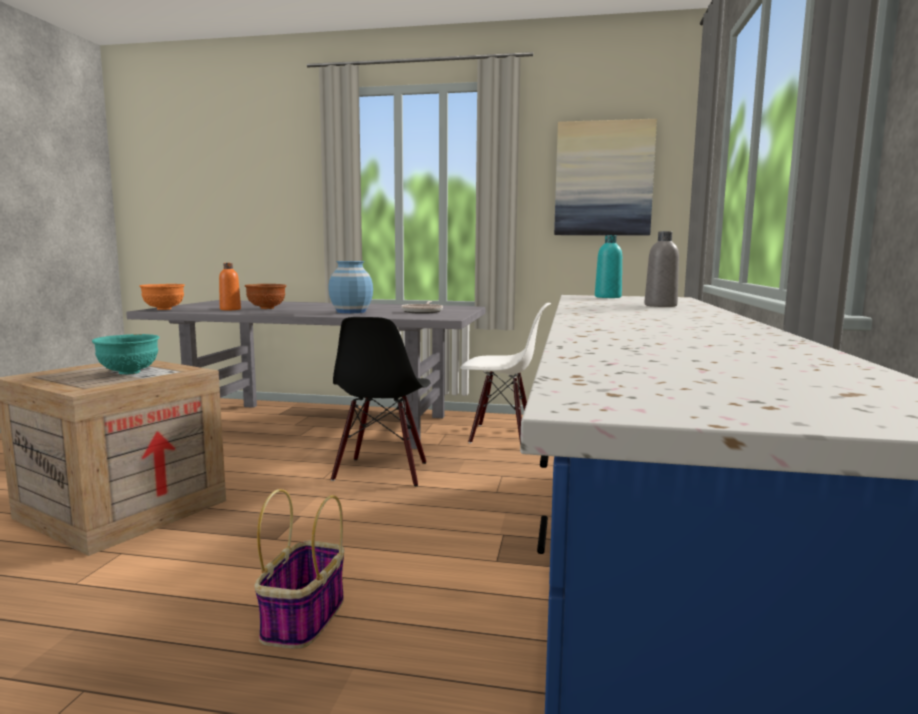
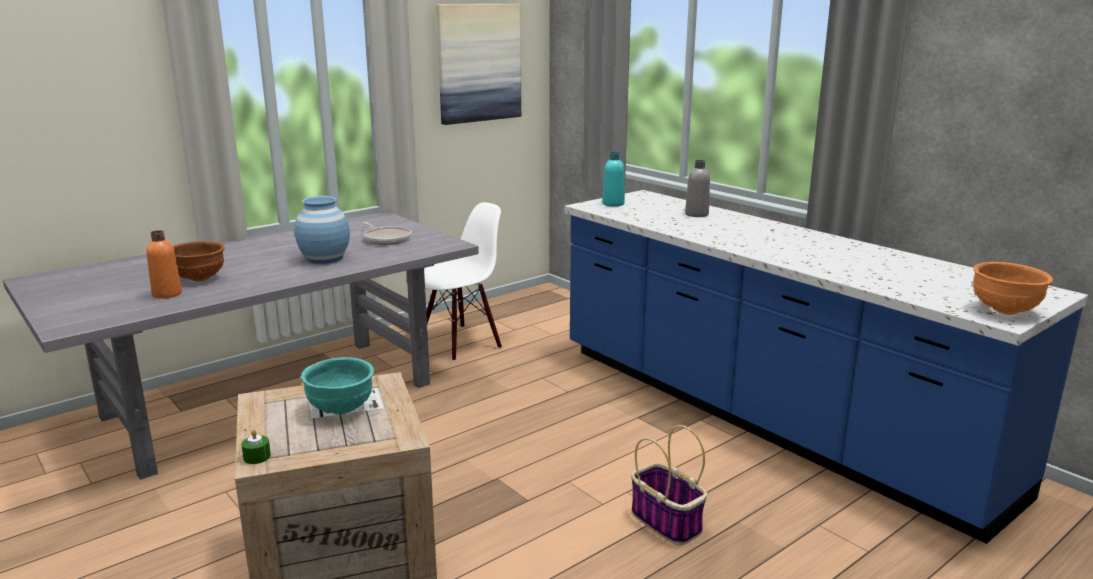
camera: 50 degrees left, 10 degrees up
orange bowl [139,284,185,310] -> orange bowl moved to [973,262,1053,315]
black chair [331,317,430,486] -> none
none -> green candle [241,429,271,464]

